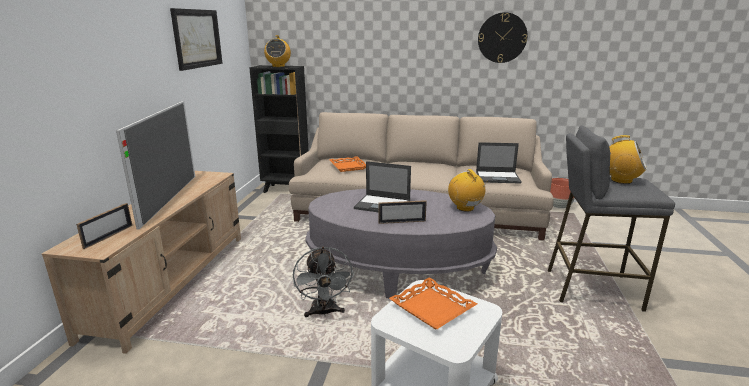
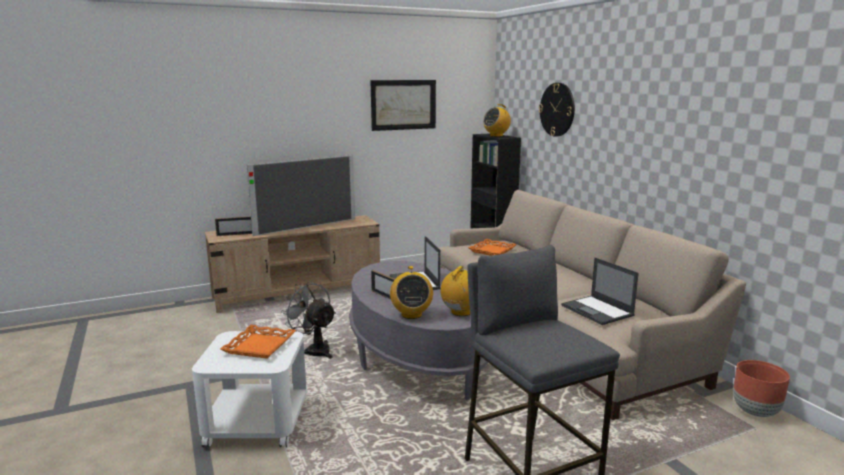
camera: 55 degrees right, 5 degrees down
grey fan [293,246,354,317] -> grey fan turned 90 degrees clockwise [281,281,336,359]
wall clock [478,12,527,63] -> wall clock moved to [539,83,575,137]
radio [610,135,647,184] -> radio moved to [390,266,433,319]

